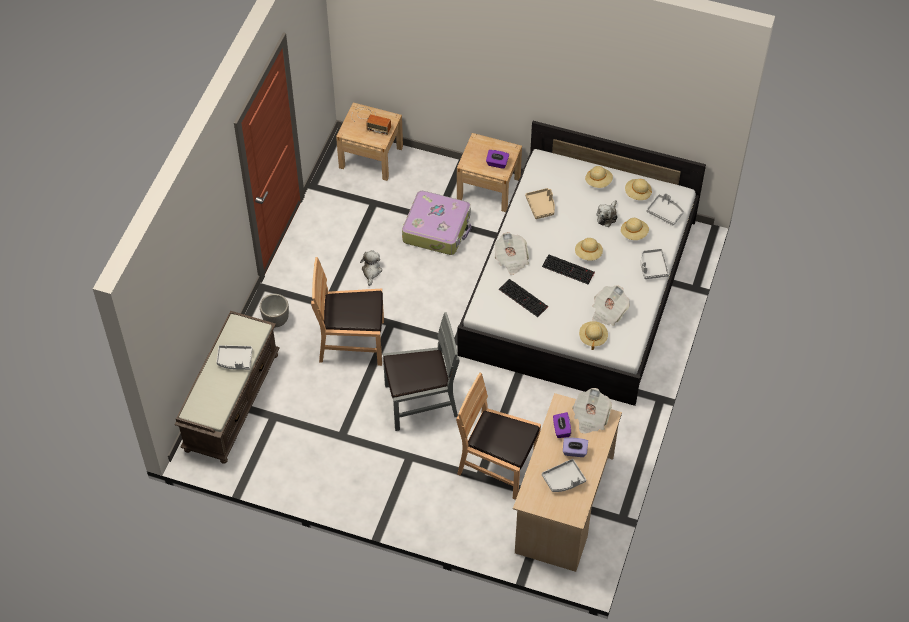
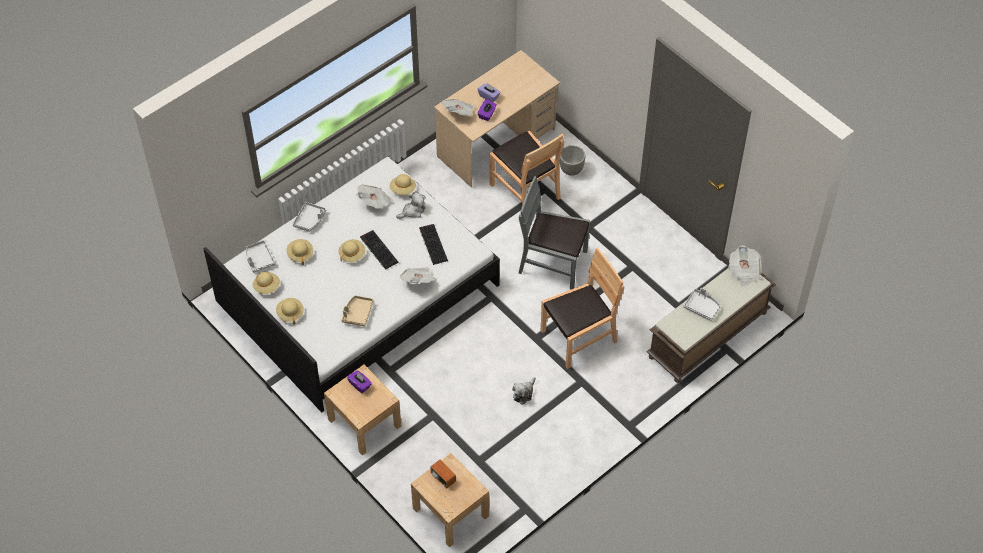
camera: 150 degrees left, 0 degrees up
planter [260,294,289,327] -> planter moved to [560,145,585,176]
brown chair [311,257,384,366] -> brown chair turned 60 degrees counterclockwise [541,248,624,369]
suitcase [402,191,472,255] -> none
grey tray [542,459,586,492] -> none
plush toy [596,200,618,227] -> plush toy moved to [396,192,426,219]
none -> newspaper [729,245,761,287]

